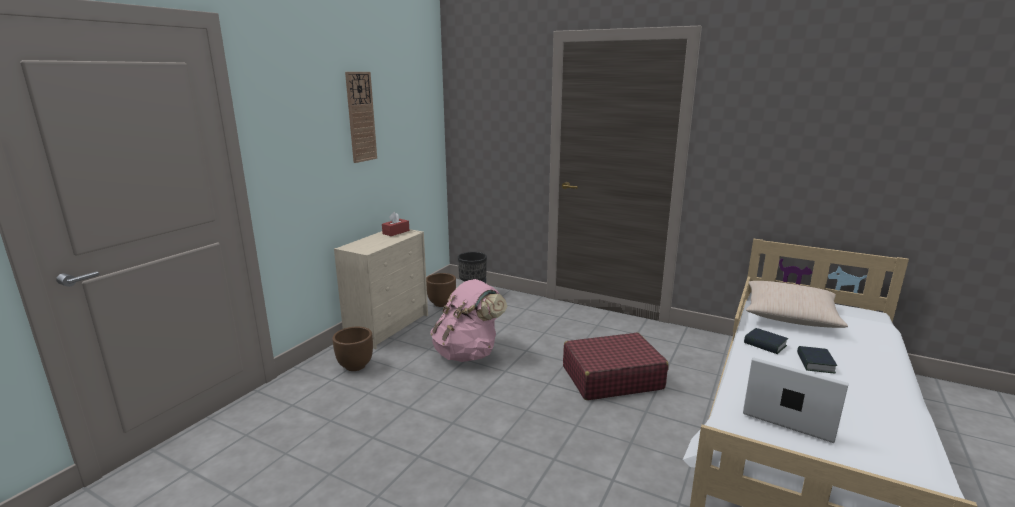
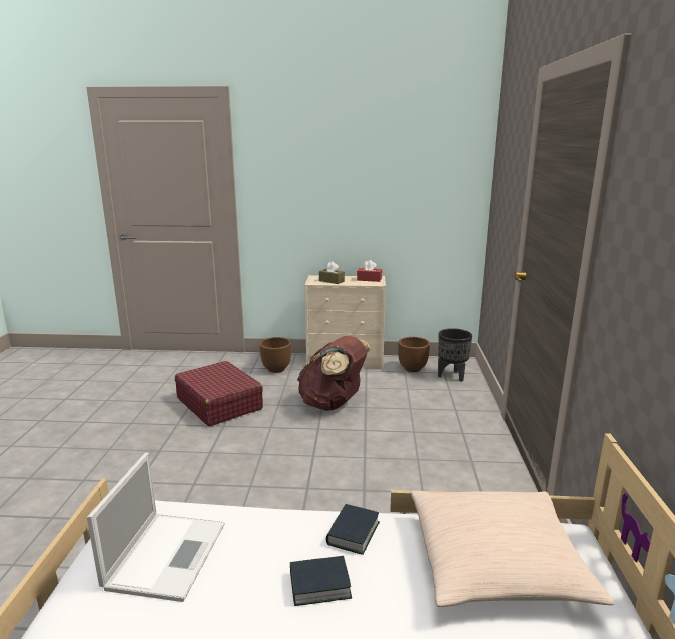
camera: 65 degrees right, 0 degrees up
wall clock [345,72,377,163] -> none
pink backpack [430,279,507,362] -> brown backpack [297,336,371,411]
red suitcase [563,333,669,400] -> red suitcase moved to [175,361,263,426]
none -> brown tissue box [319,261,345,284]

